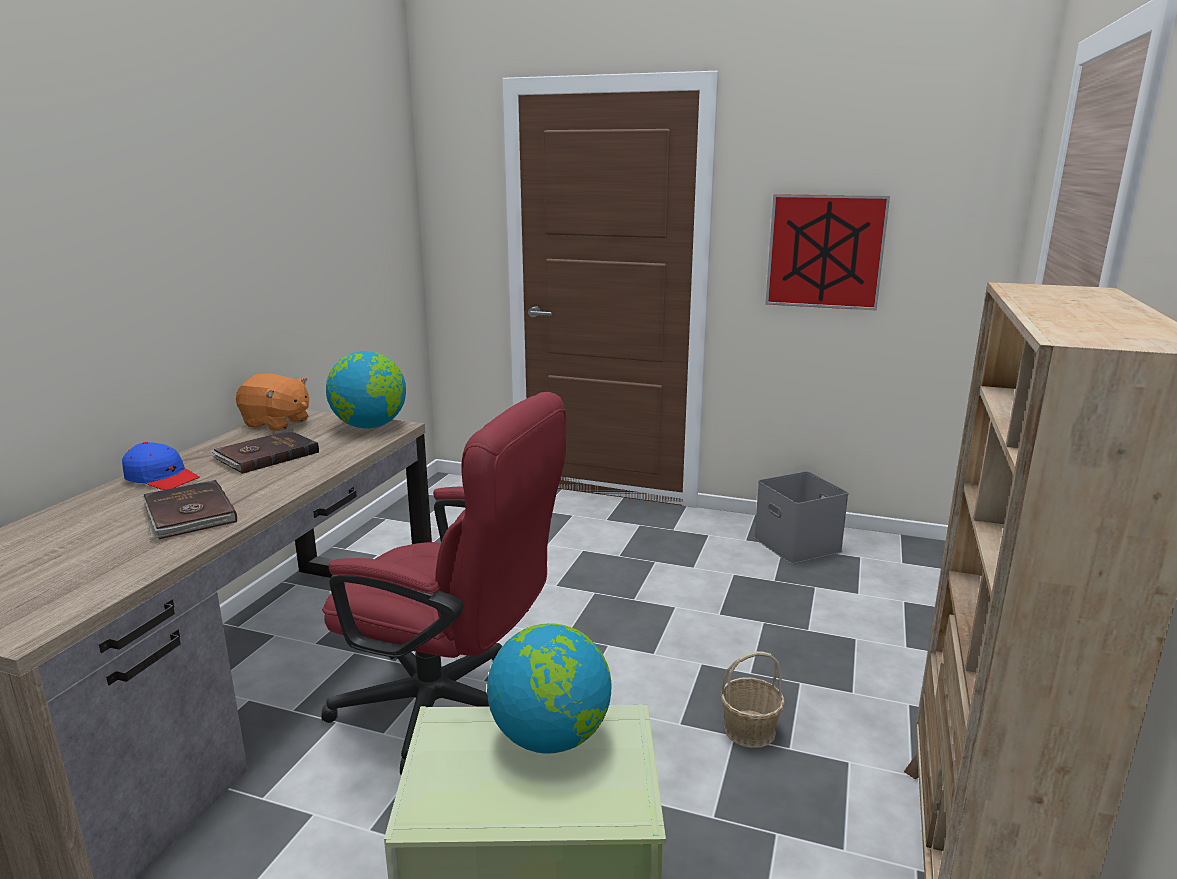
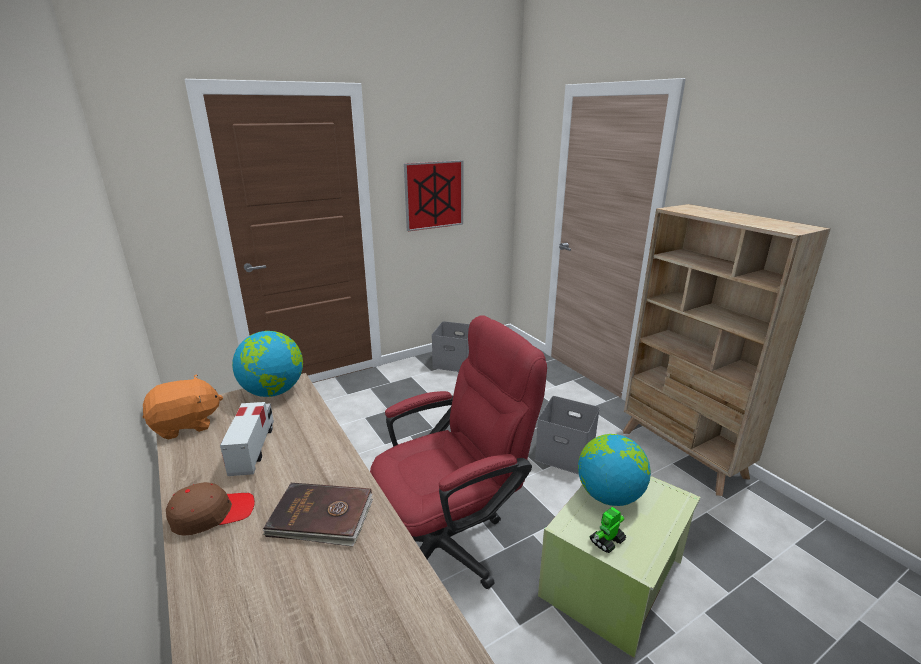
camera: 50 degrees left, 5 degrees up
blue cap [122,442,200,490] -> brown cap [166,482,255,536]
brown book [211,430,319,474] -> toy truck [220,402,274,476]
basket [720,651,785,748] -> grey storage box [535,396,600,475]
none -> toy robot [589,507,627,553]

